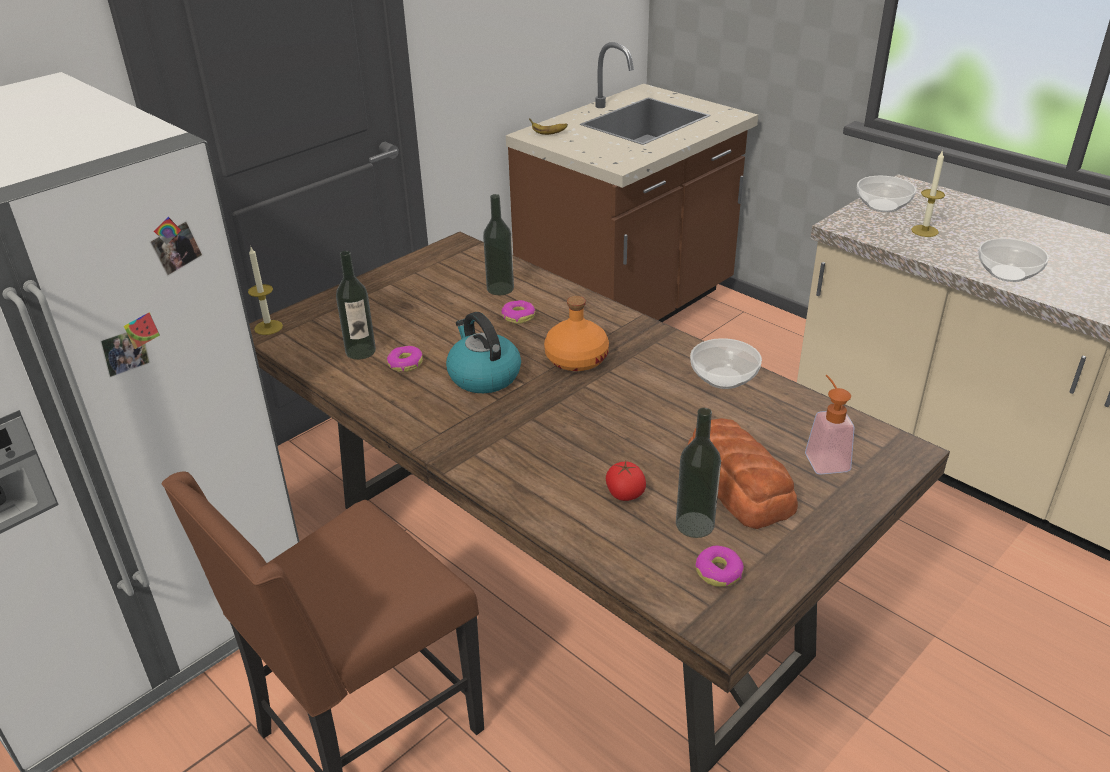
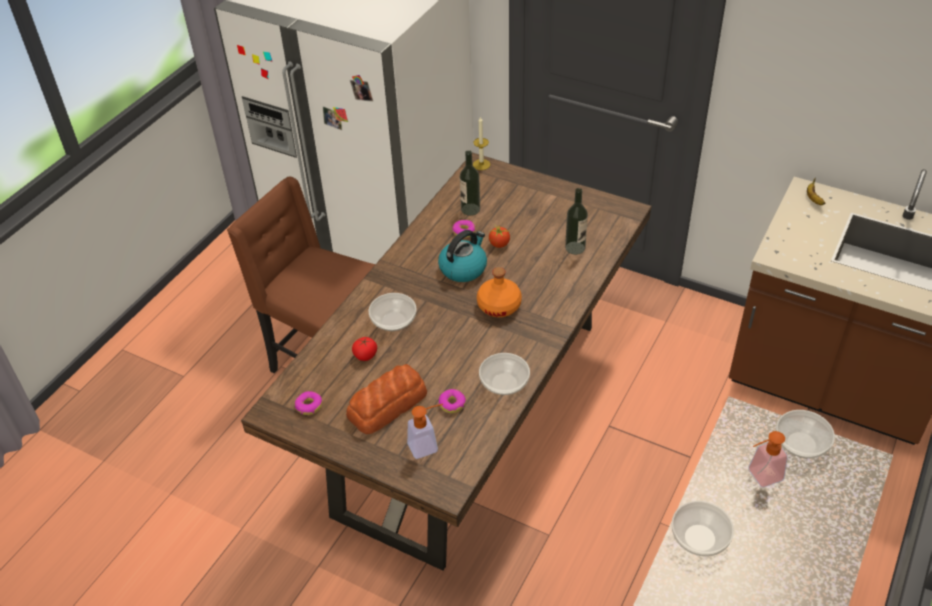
camera: 75 degrees right, 10 degrees up
donut [501,300,535,324] -> donut moved to [439,389,466,413]
bottle [676,408,721,538] -> none
candle [911,150,945,237] -> soap dispenser [748,431,788,487]
none -> bowl [368,293,416,331]
none -> tomato [489,225,510,248]

